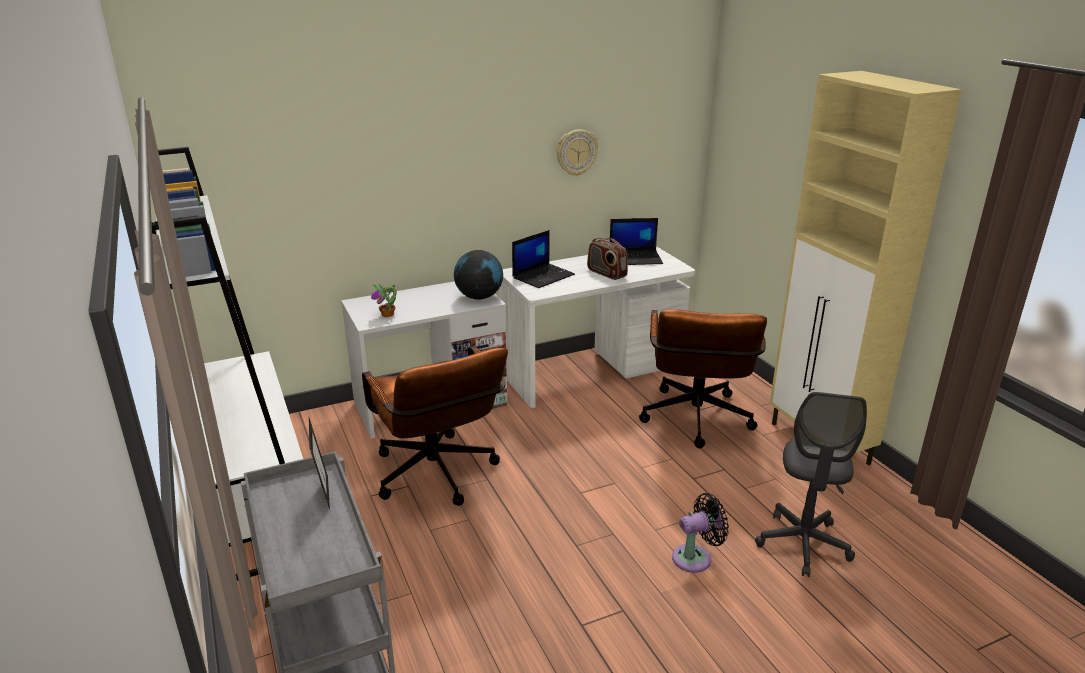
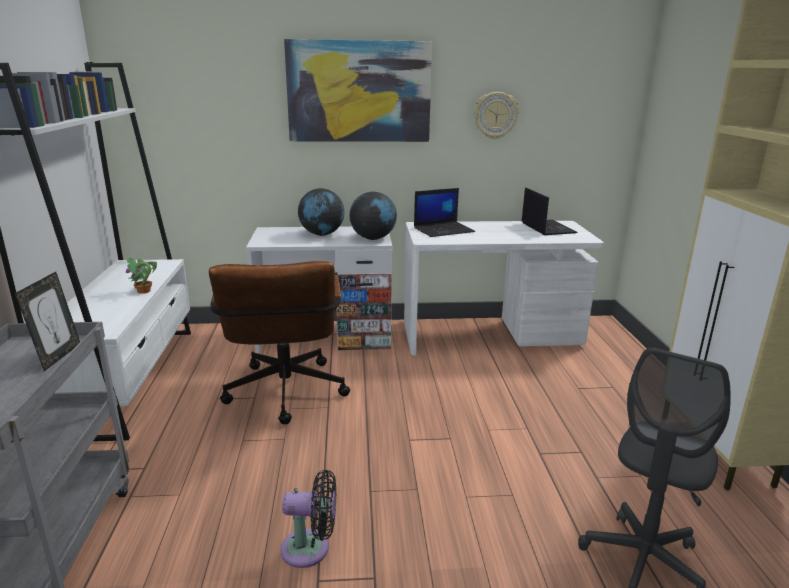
camera: 20 degrees right, 5 degrees down
potted plant [371,284,397,317] -> potted plant moved to [126,257,157,294]
radio [587,238,628,280] -> none
laptop [610,218,663,265] -> laptop turned 120 degrees counterclockwise [521,187,578,235]
brown office chair [639,309,767,448] -> none
black fan [672,493,729,573] -> black fan moved to [281,470,336,568]
none -> picture [284,39,432,142]
none -> globe [298,188,345,236]

